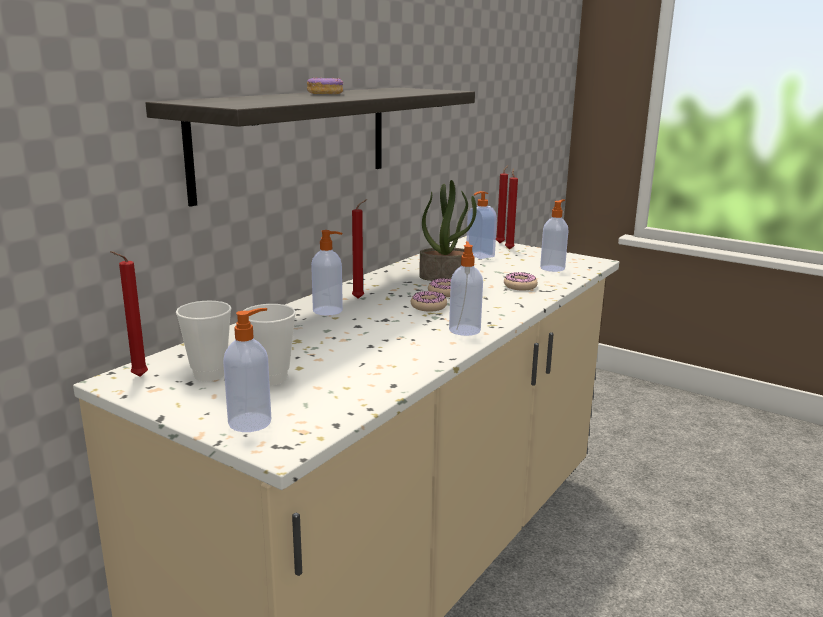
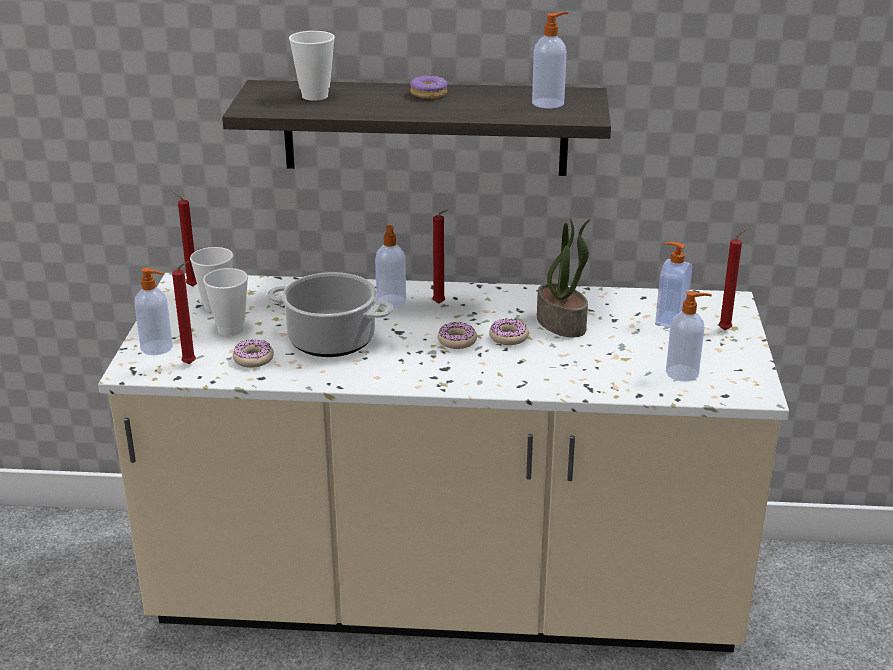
camera: 60 degrees right, 10 degrees up
soap dispenser [449,241,483,336] -> soap dispenser moved to [532,12,568,108]
red candle [496,165,508,243] -> red candle moved to [172,261,196,364]
donut [504,272,538,291] -> donut moved to [233,339,274,368]
none -> cooking pot [267,272,393,357]
none -> cup [289,31,335,101]

